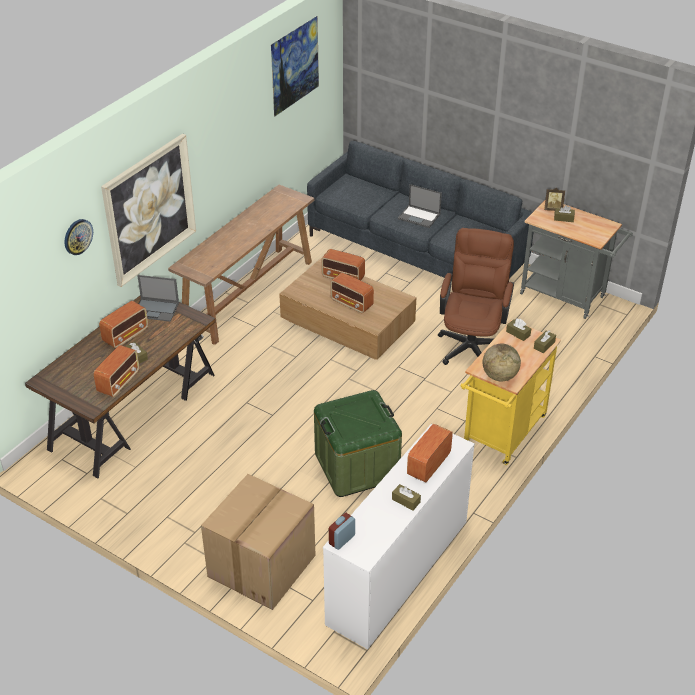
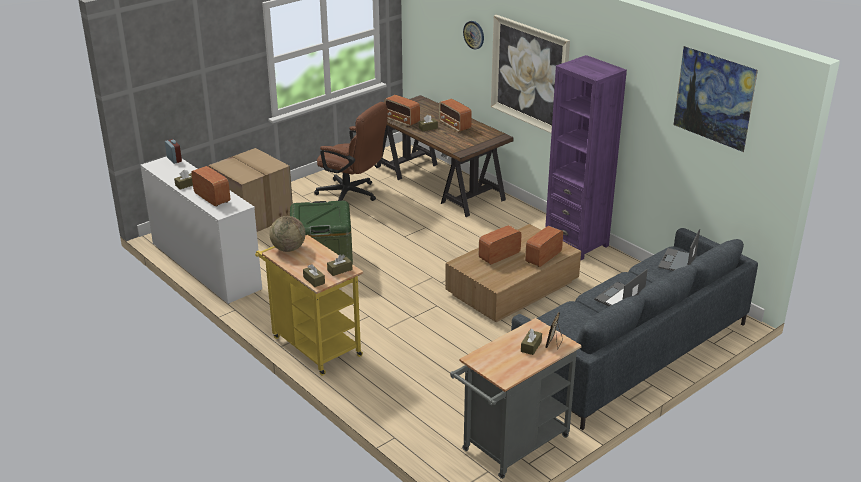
camera: 105 degrees right, 10 degrees down
laptop [137,275,179,322] -> laptop moved to [658,229,700,271]
brown console table [168,185,314,345] -> purple bookcase [545,55,627,260]
brown office chair [438,228,514,365] -> brown office chair moved to [314,102,388,201]

